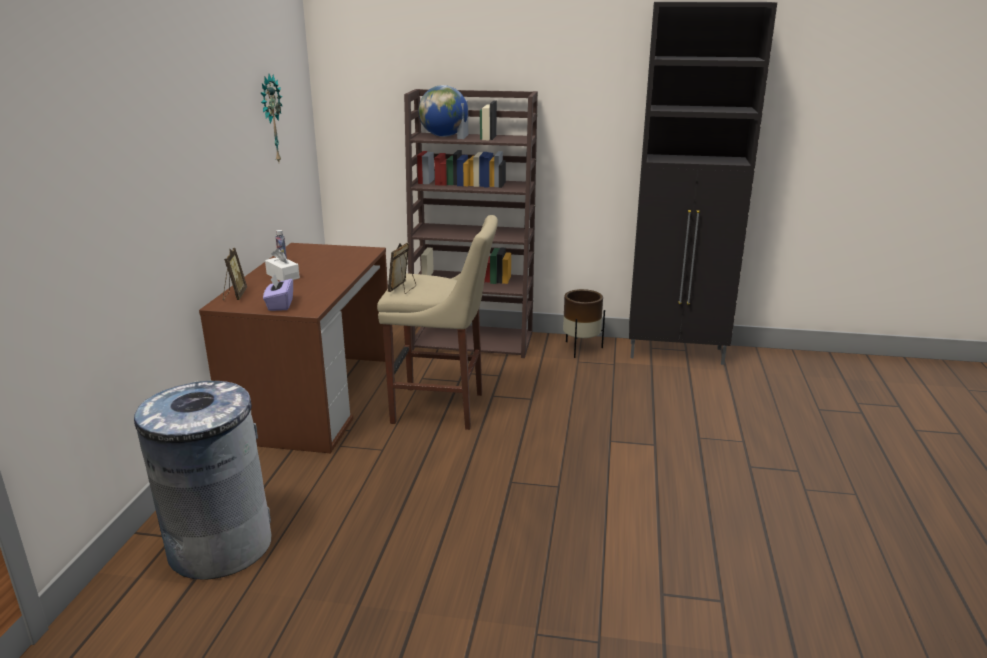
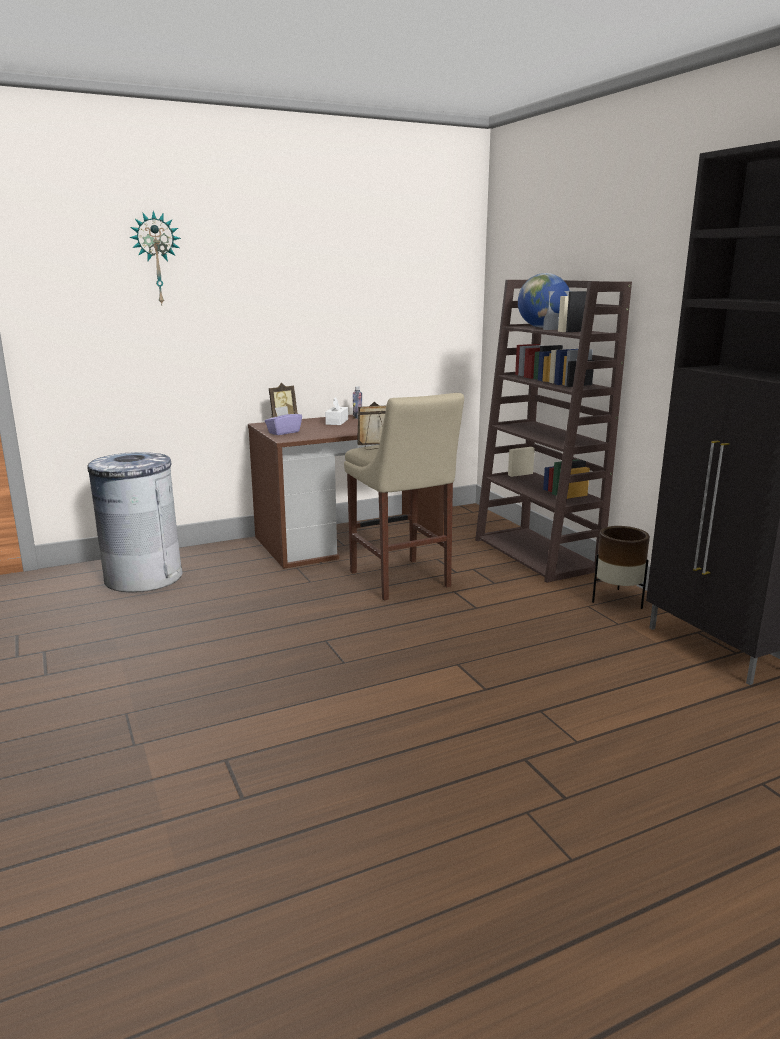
camera: 55 degrees right, 5 degrees down
wall clock [260,74,282,162] -> wall clock moved to [129,211,181,305]

